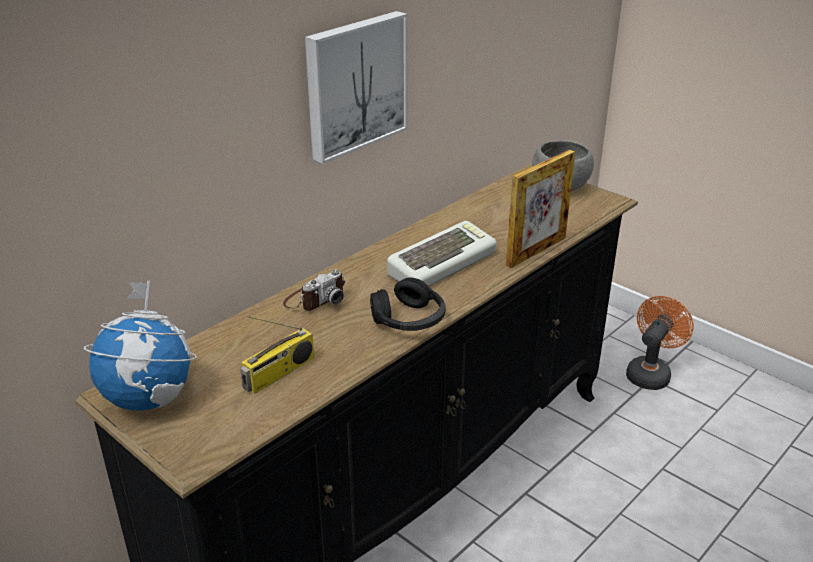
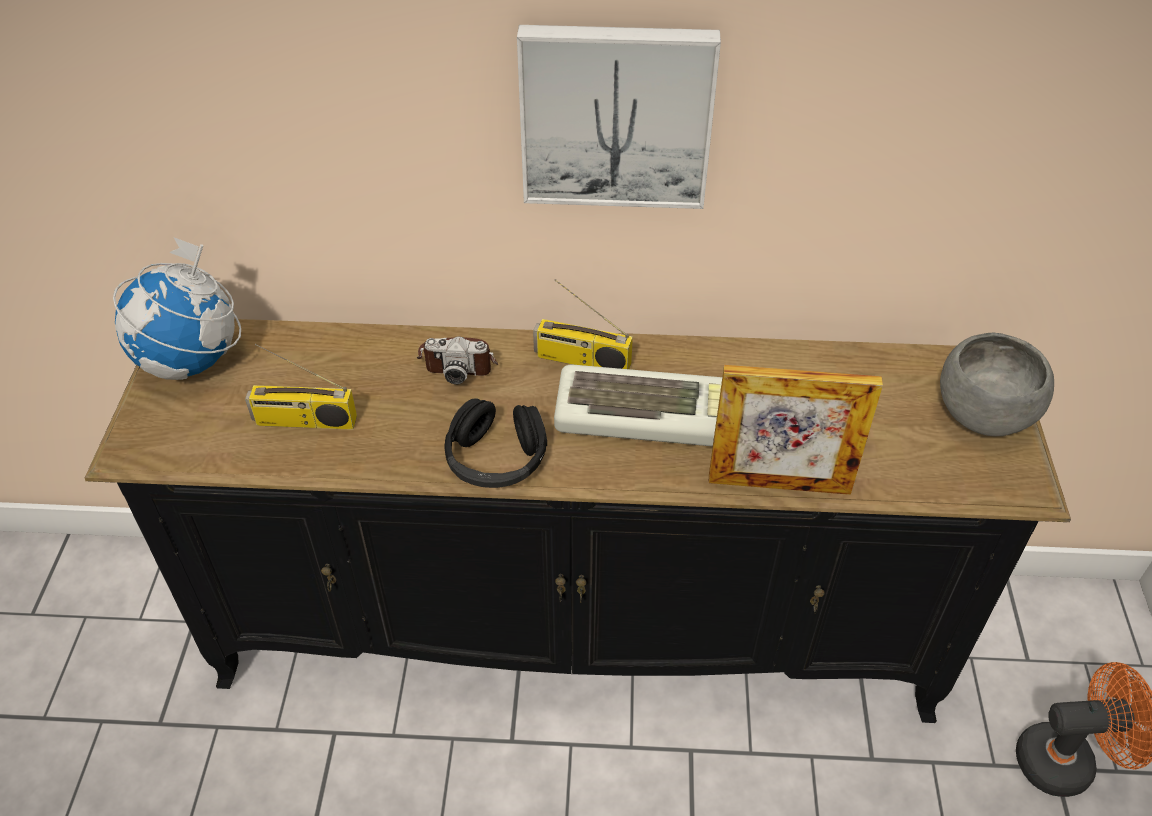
camera: 50 degrees right, 15 degrees up
none -> radio [533,279,633,369]

